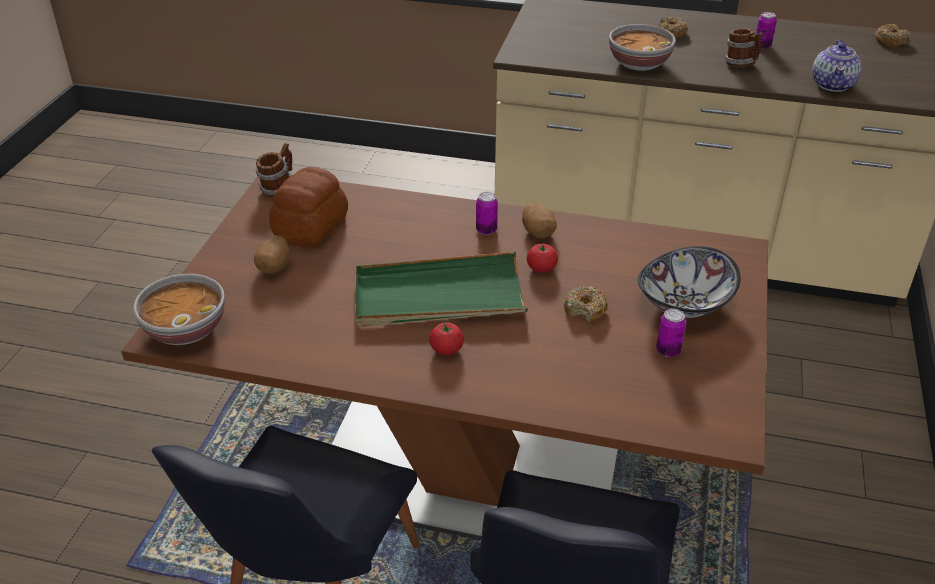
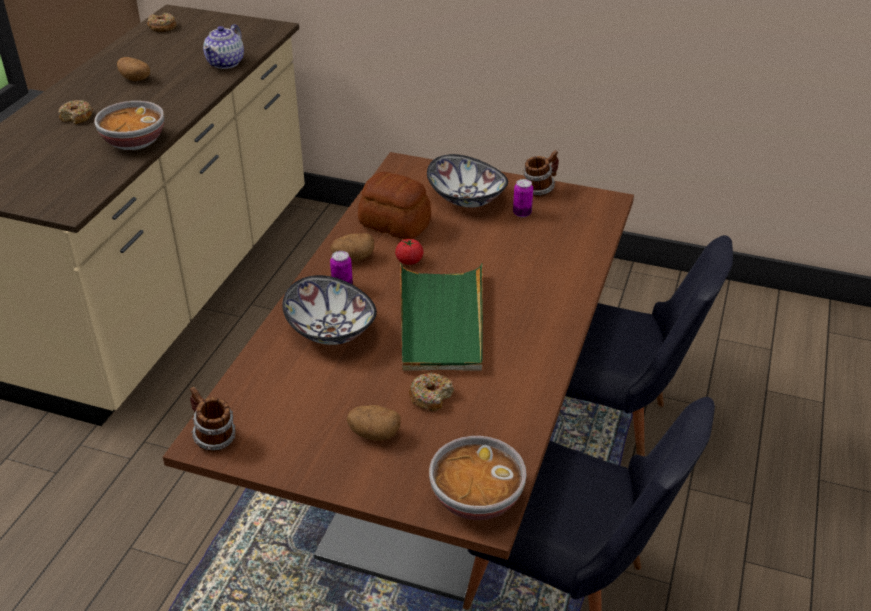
camera: 85 degrees left, 0 degrees up
bread [269,167,348,247] -> bread moved to [358,172,431,239]
tomato [429,322,464,355] -> none
donut [564,286,608,322] -> donut moved to [409,373,454,411]
mug [725,28,763,67] -> mug moved to [523,150,559,197]
can [755,12,777,49] -> potato [117,57,150,81]
teapot [812,40,862,92] -> teapot turned 90 degrees clockwise [203,24,244,69]
none -> bowl [282,275,377,345]

